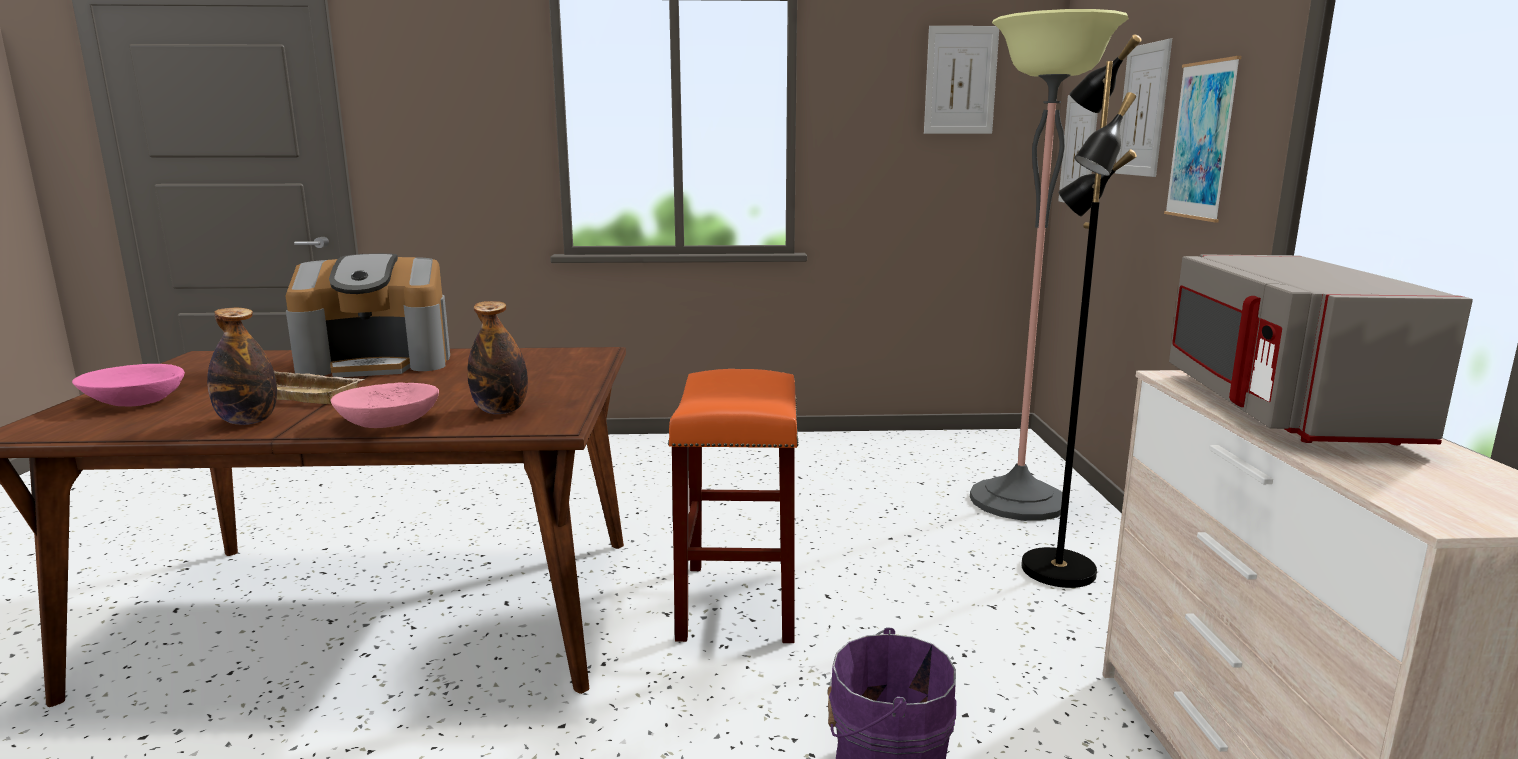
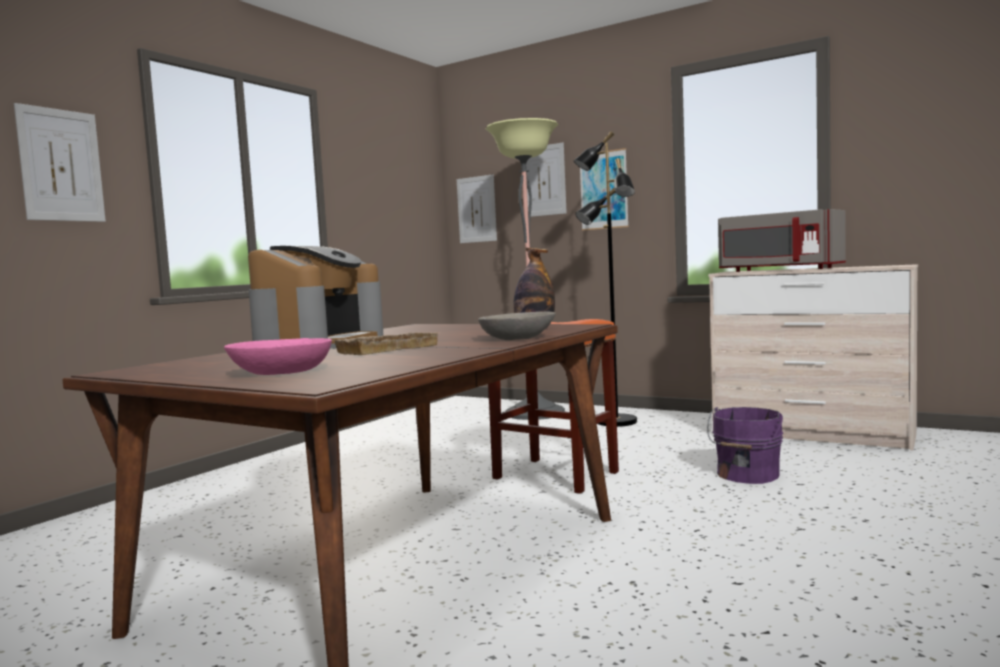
camera: 55 degrees left, 10 degrees down
bottle [207,308,277,425] -> none
pink bowl [331,382,439,428] -> grey bowl [478,312,556,340]
picture [924,26,999,134] -> picture moved to [14,103,106,222]

